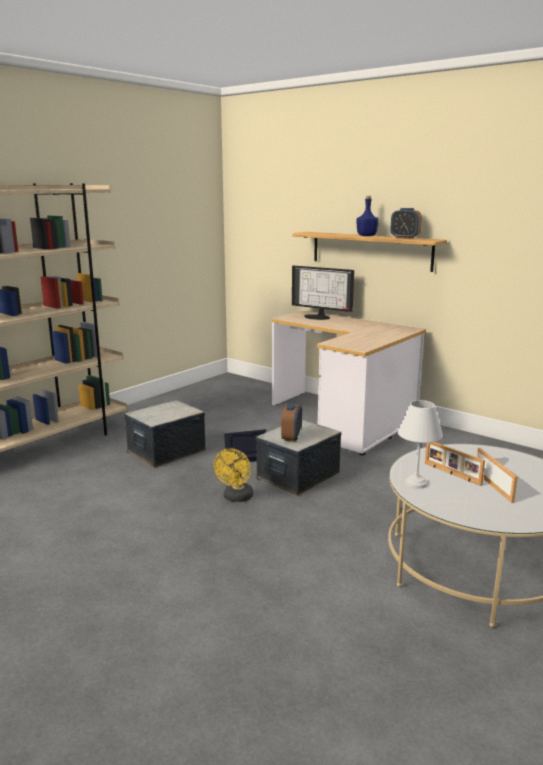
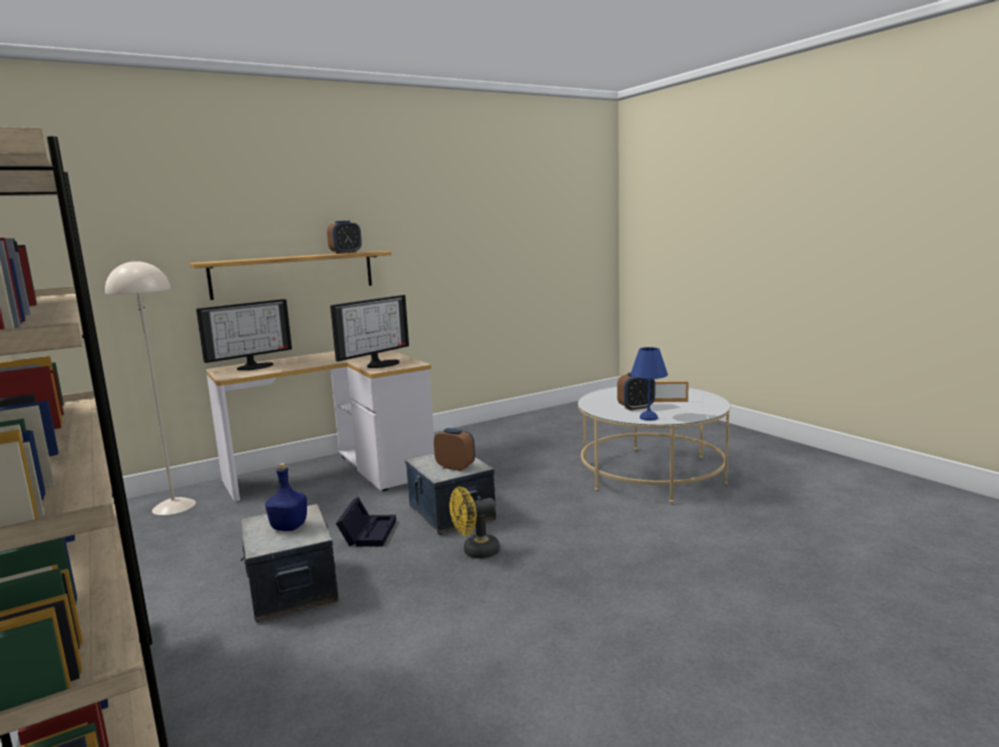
camera: 70 degrees left, 5 degrees down
yellow fan [213,448,253,502] -> yellow fan turned 120 degrees clockwise [449,487,500,559]
blue bottle [356,196,379,236] -> blue bottle moved to [265,463,307,531]
white table lamp [397,400,443,489] -> blue table lamp [630,347,668,421]
picture frame [425,442,485,486] -> alarm clock [617,372,655,411]
none -> beige floor lamp [105,260,196,515]
none -> monitor [330,295,409,368]

